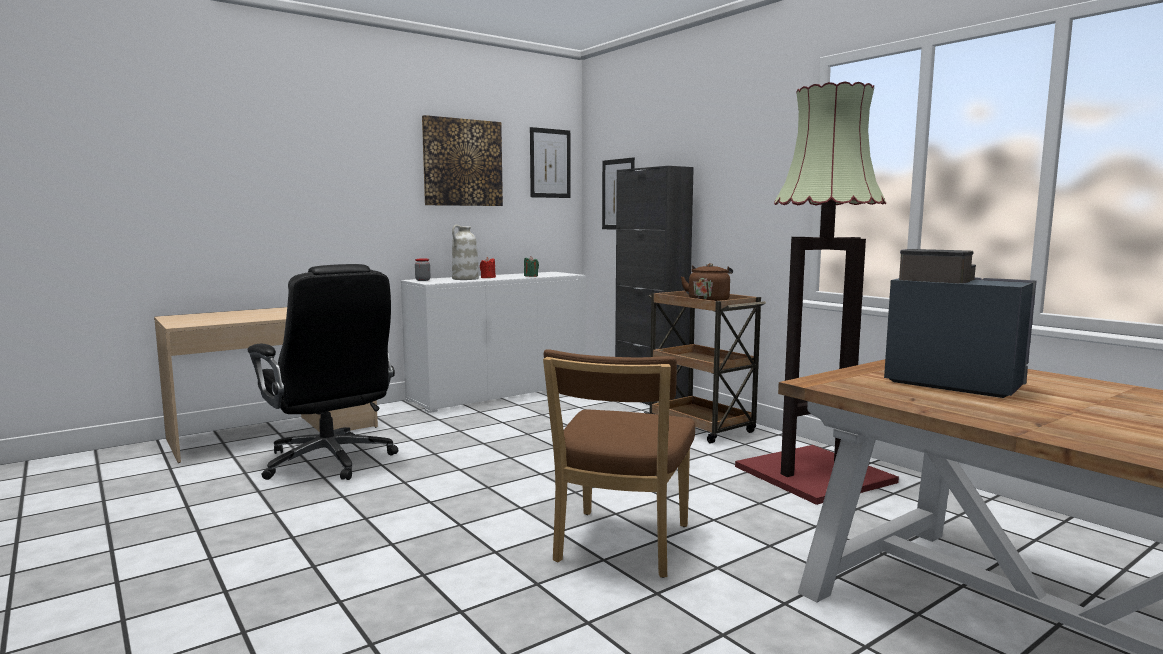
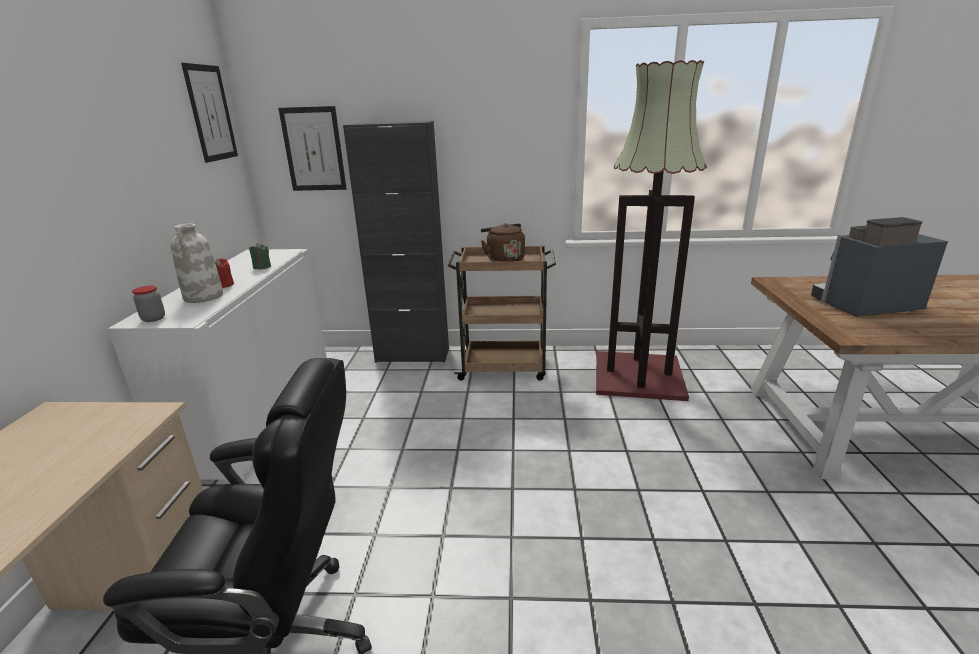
camera: 50 degrees left, 15 degrees up
picture [422,115,503,206] -> none
brown chair [543,349,695,578] -> none

